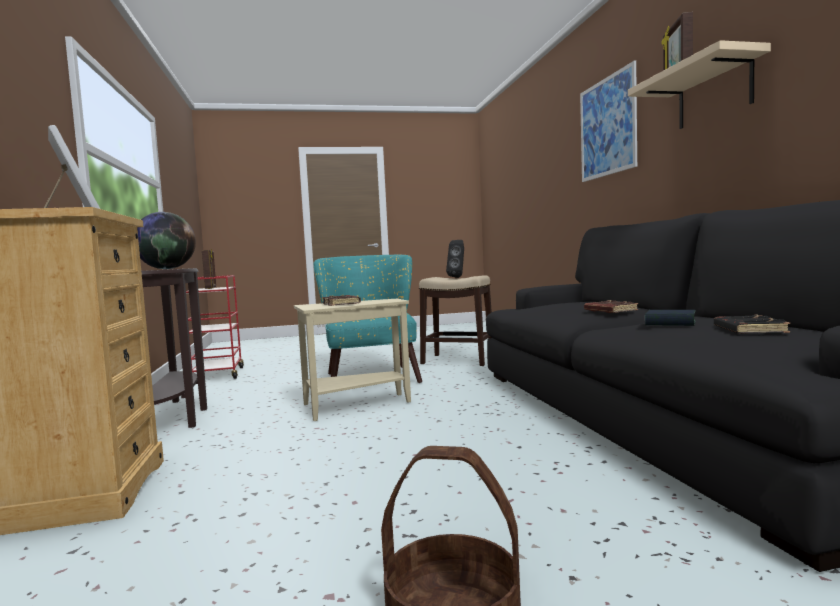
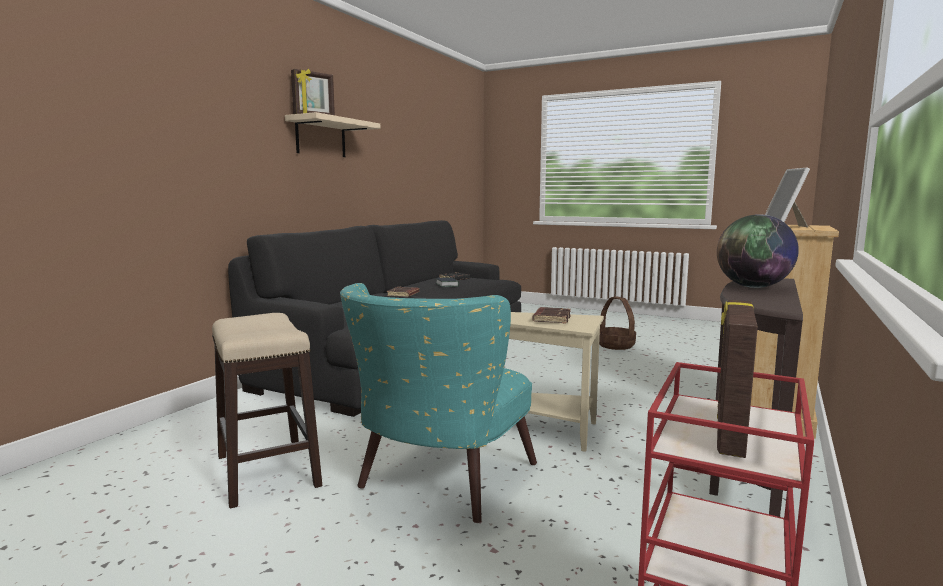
camera: 140 degrees left, 5 degrees up
black speaker [446,240,464,278] -> none
picture [580,61,637,182] -> none

